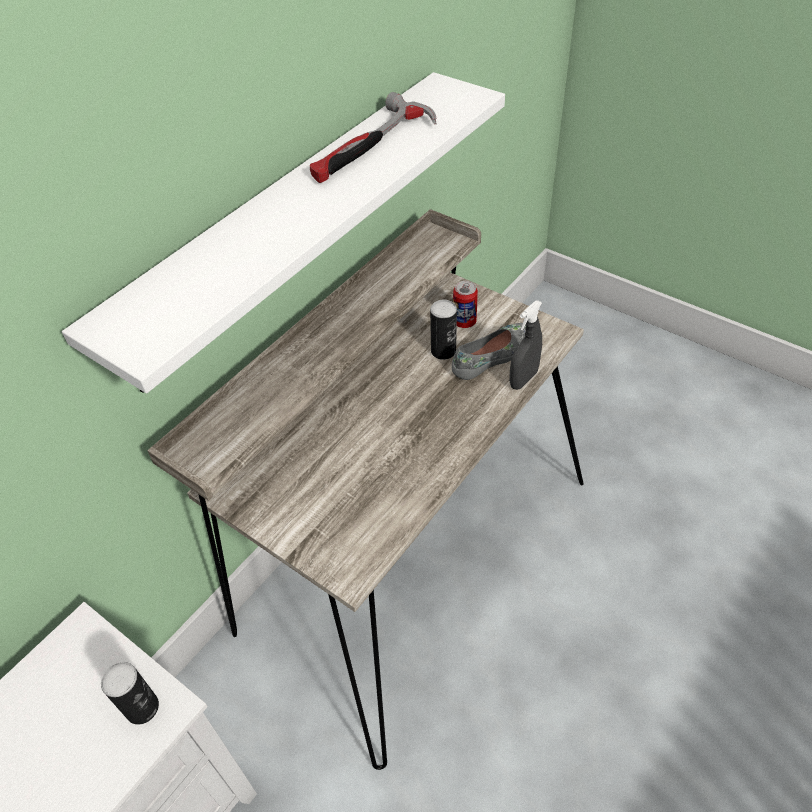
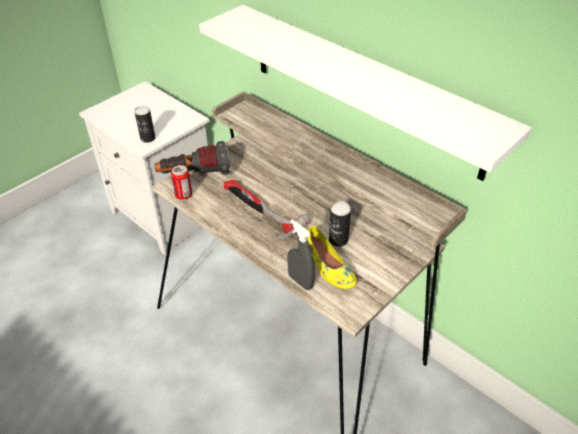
camera: 95 degrees right, 5 degrees down
hammer [310,92,437,183] -> hammer moved to [224,180,310,240]
grey shoe [452,323,526,380] -> yellow shoe [307,226,357,289]
can [453,281,478,328] -> can moved to [171,165,192,200]
none -> flashlight [154,141,230,175]

